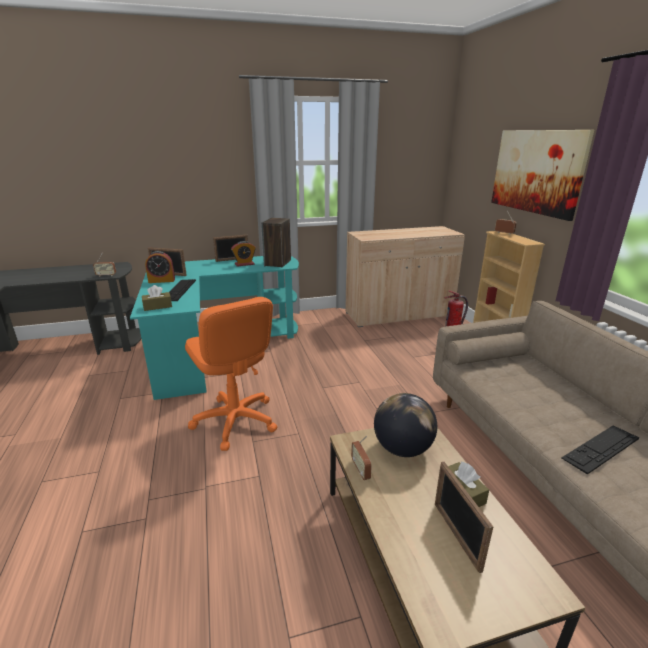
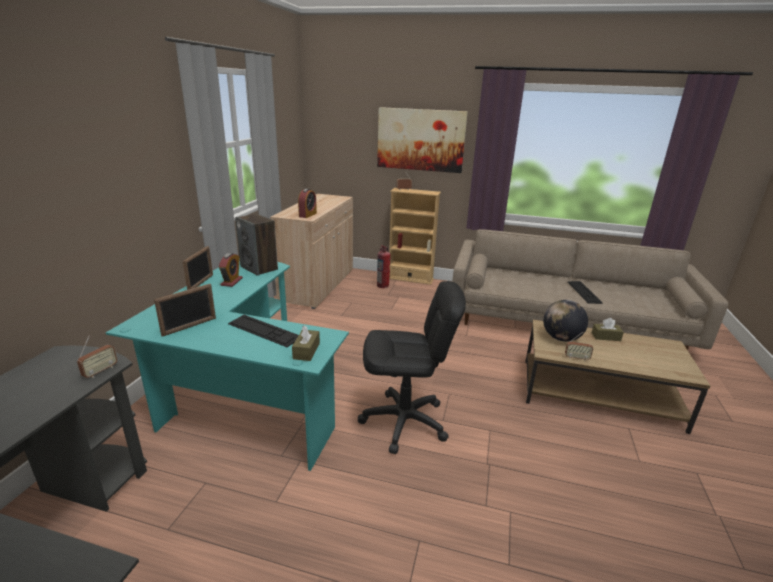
camera: 60 degrees left, 0 degrees up
alarm clock [145,251,175,283] -> alarm clock moved to [298,189,317,218]
orange office chair [185,297,277,451] -> black office chair [358,281,466,454]
picture frame [435,462,493,573] -> none

